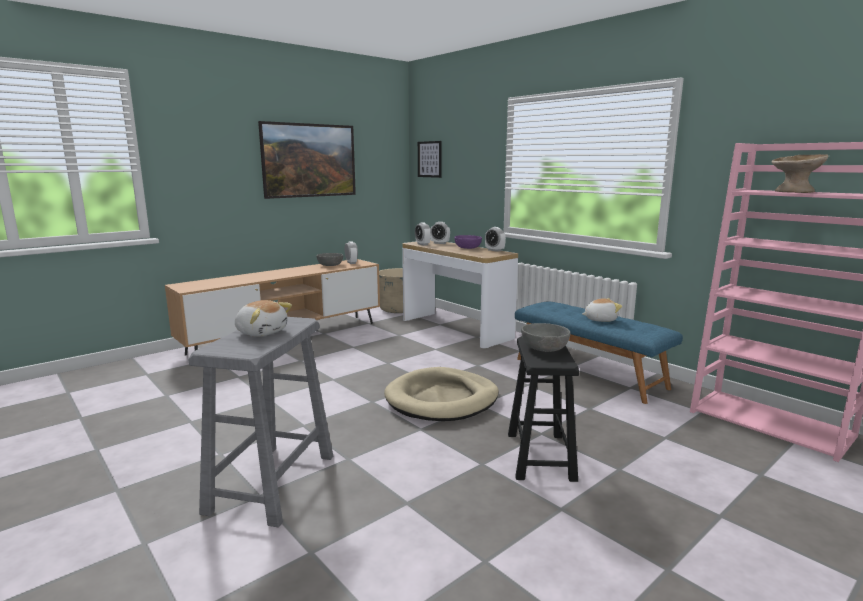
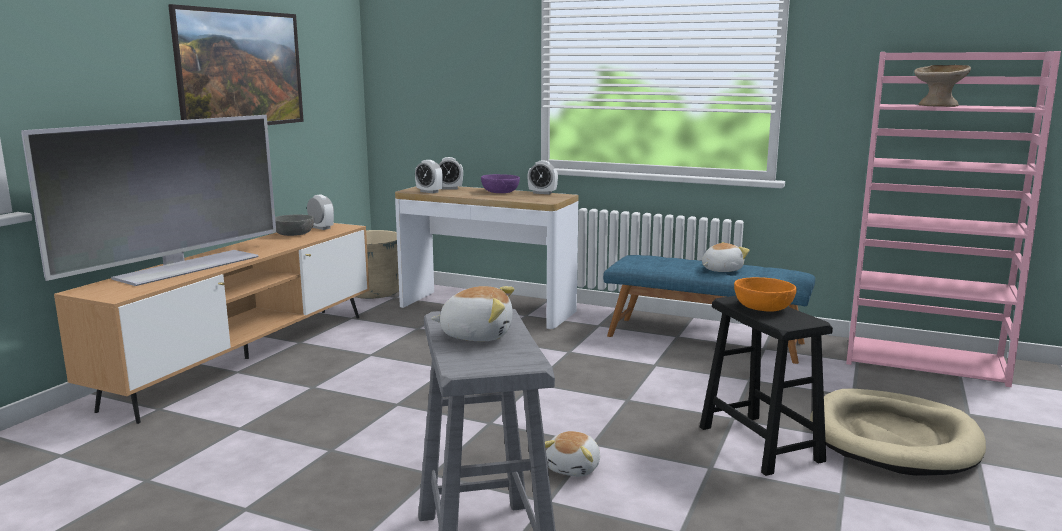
camera: 25 degrees left, 0 degrees up
beige dog bed [384,367,499,421] -> beige dog bed moved to [810,389,986,476]
picture [418,141,442,178] -> none
grey bowl [521,323,570,352] -> orange bowl [734,277,797,312]
none -> television [21,115,276,286]
none -> plush toy [545,431,600,477]

